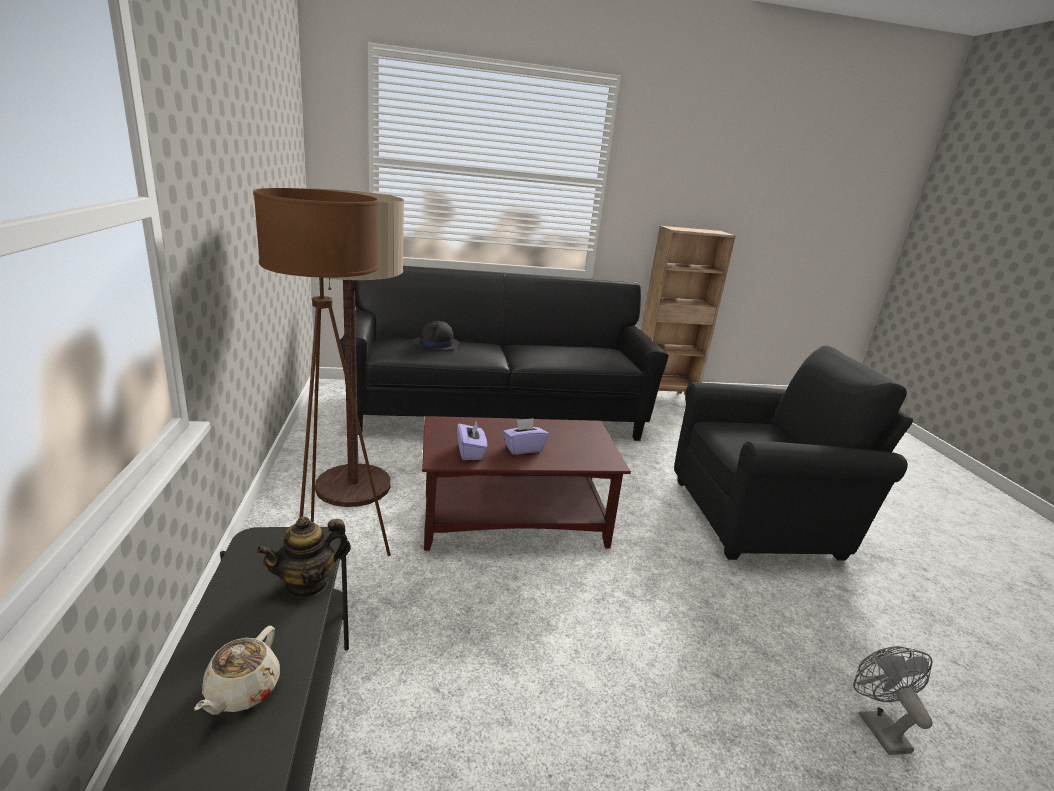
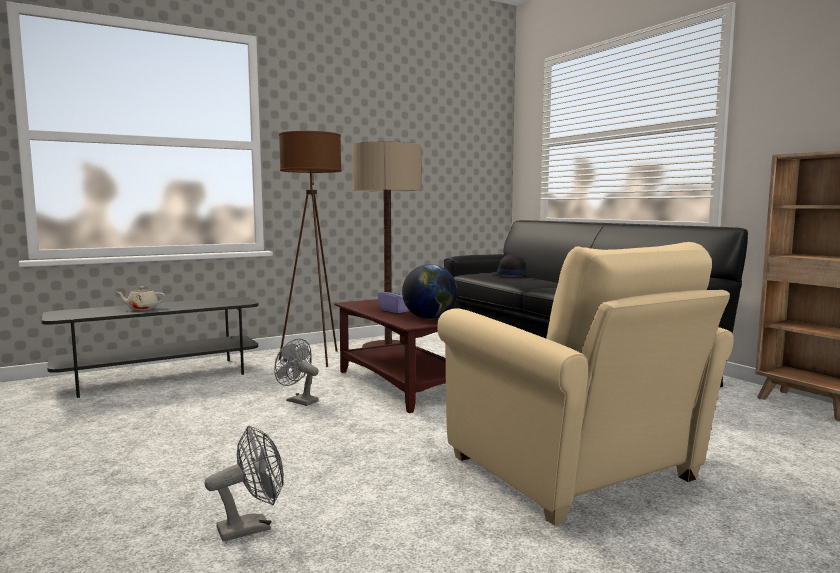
camera: 70 degrees right, 15 degrees down
teapot [256,516,351,598] -> none
purple tissue box [457,420,487,460] -> none
black armchair [674,345,913,561] -> beige armchair [437,242,733,526]
none -> grey fan [274,339,319,406]
none -> globe [402,264,457,319]

